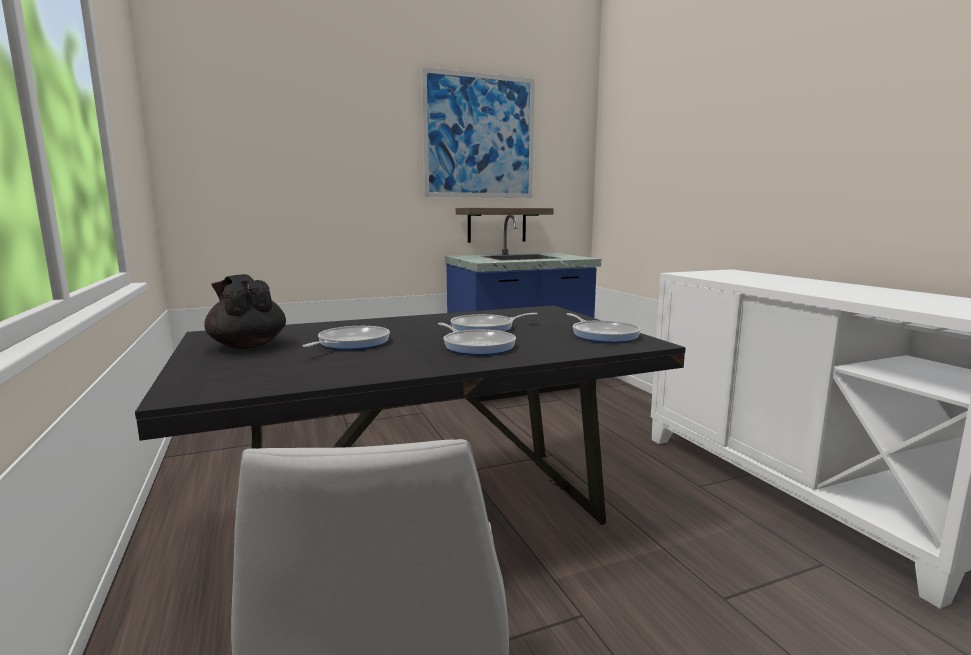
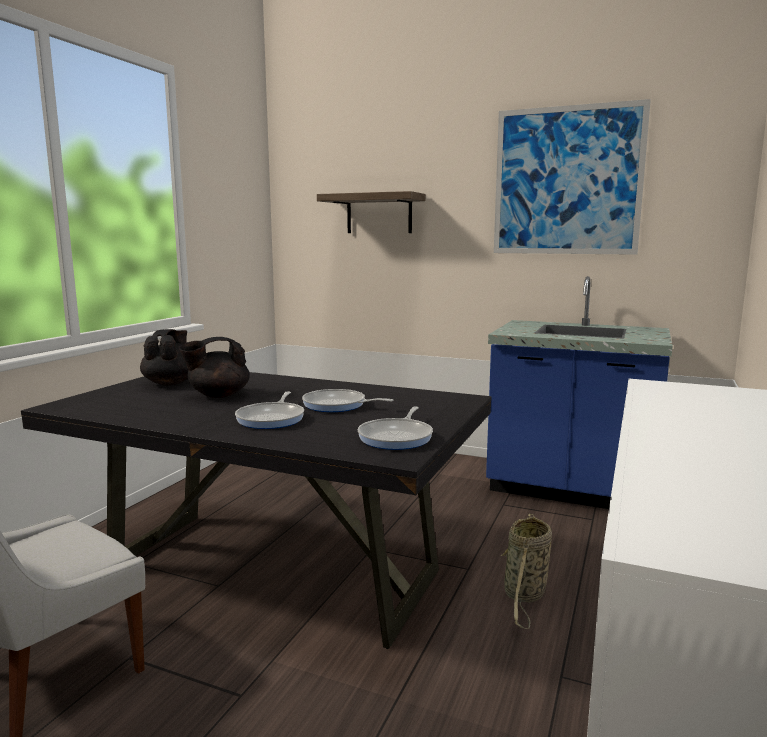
camera: 45 degrees right, 0 degrees up
frying pan [303,326,390,350] -> black teapot [179,337,250,398]
shelf [456,208,554,243] -> shelf moved to [317,191,426,233]
none -> basket [500,514,552,629]

